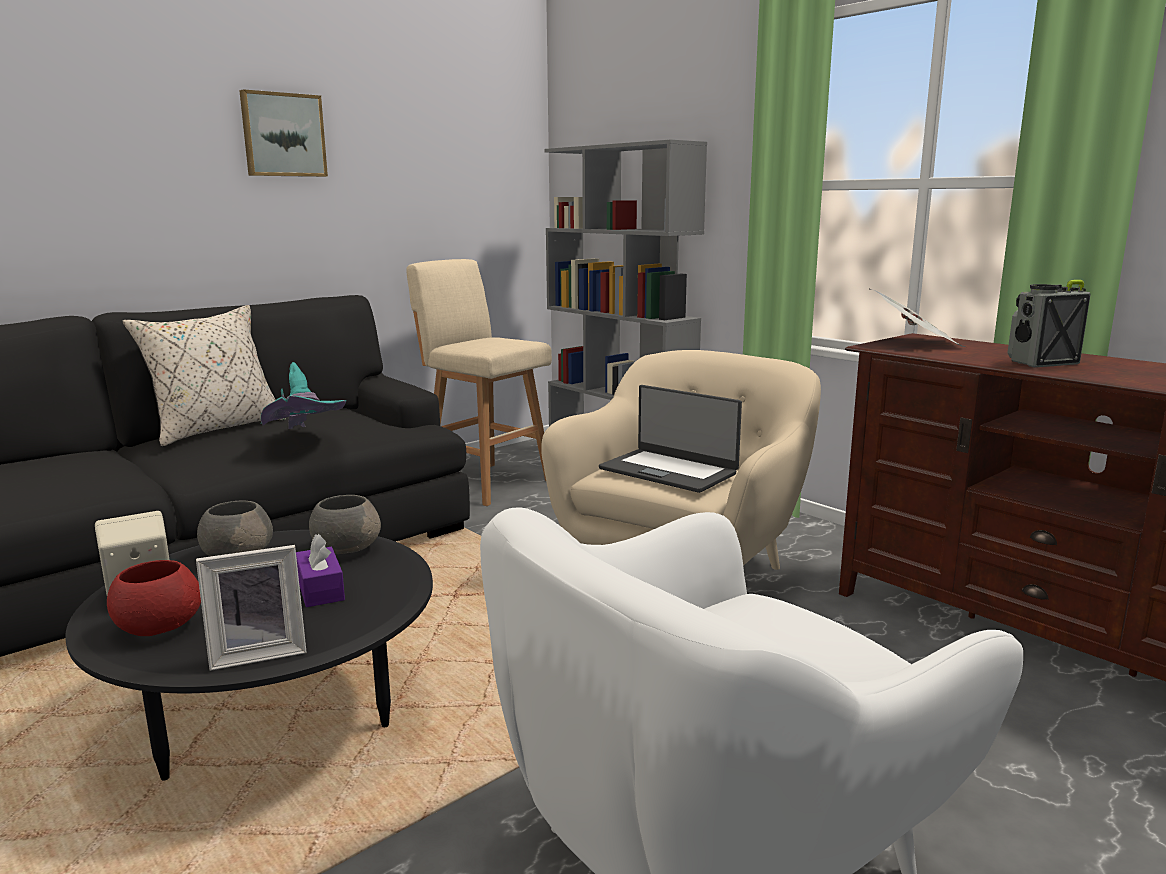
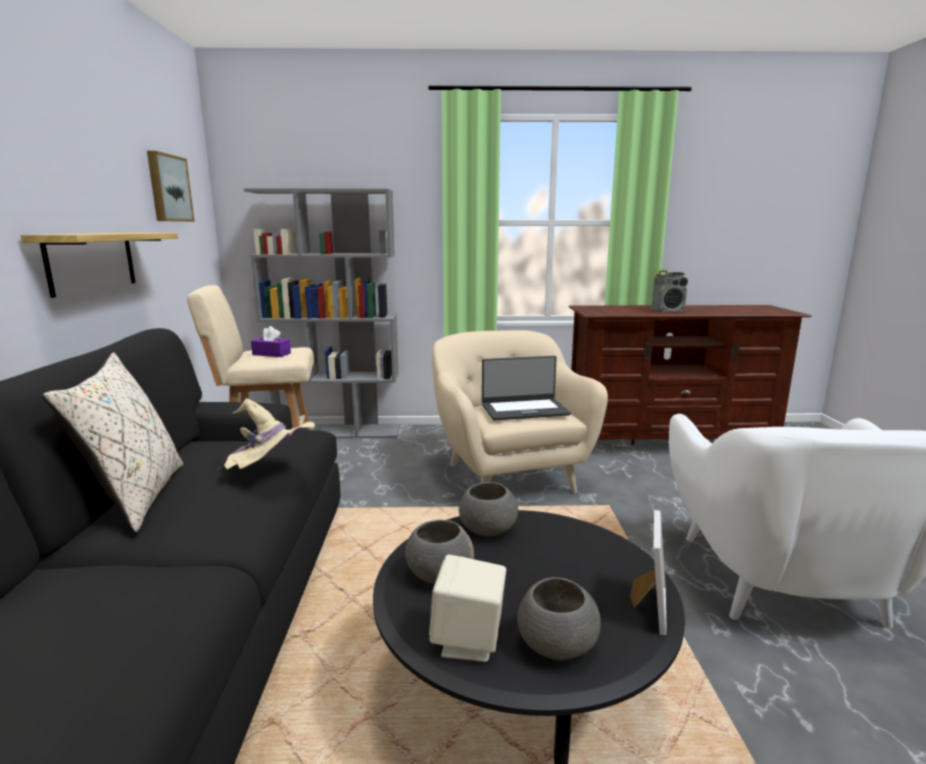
camera: 50 degrees left, 0 degrees up
red bowl [107,560,201,636] -> grey bowl [517,577,601,660]
picture [239,89,328,177] -> picture moved to [147,151,195,222]
turquoise hat [260,362,346,429] -> beige hat [217,398,315,470]
purple tissue box [296,534,345,607] -> purple tissue box moved to [251,326,291,357]
newspaper [870,289,966,347] -> none
radio [1008,280,1091,368] -> radio turned 120 degrees counterclockwise [651,270,688,312]
none -> shelf [21,233,178,298]

